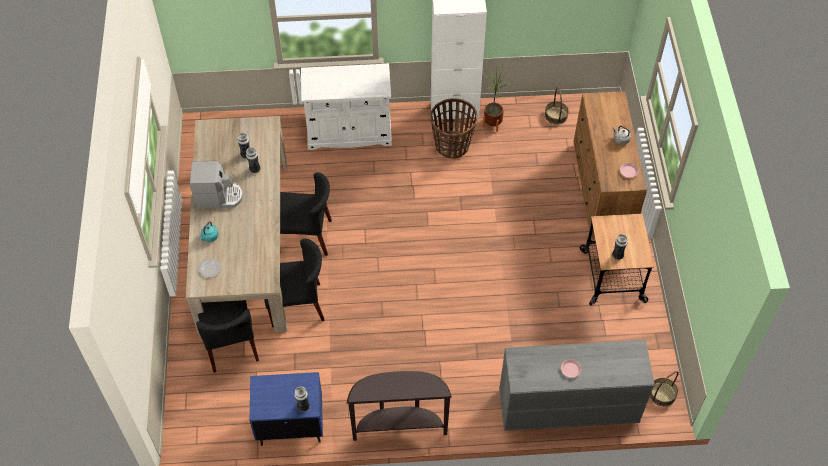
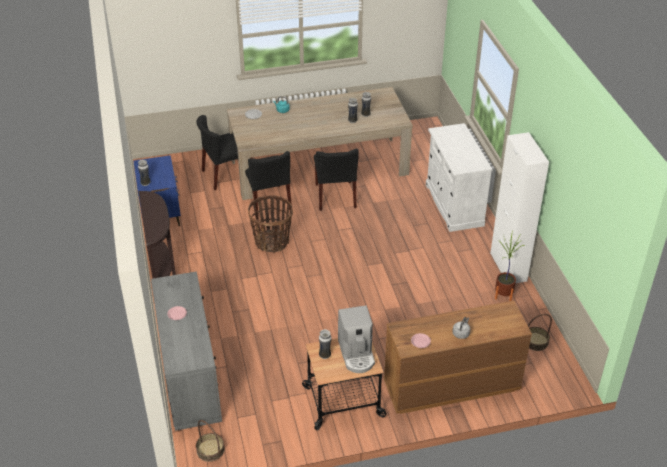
camera: 80 degrees right, 15 degrees down
coffee machine [190,161,243,209] -> coffee machine moved to [338,306,375,373]
basket [431,98,477,159] -> basket moved to [248,195,293,252]

